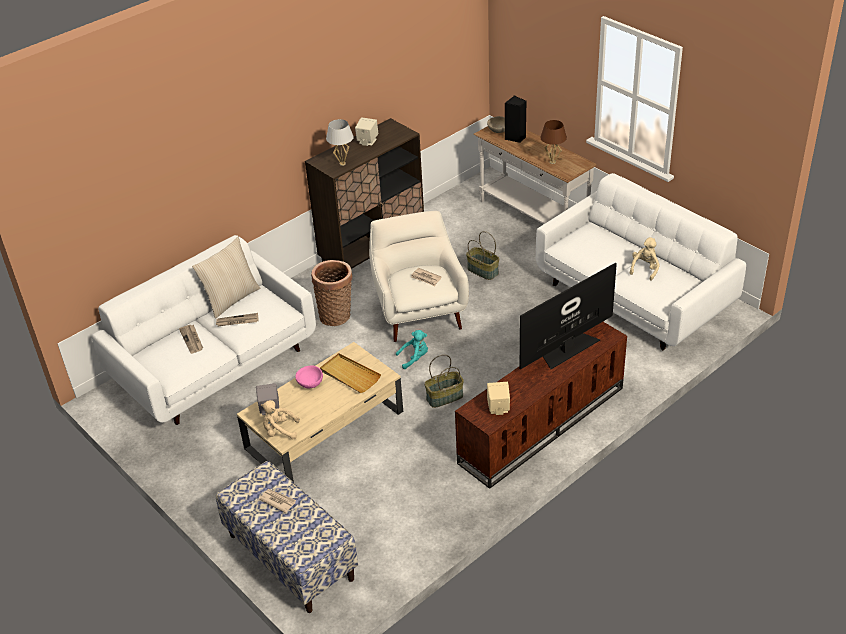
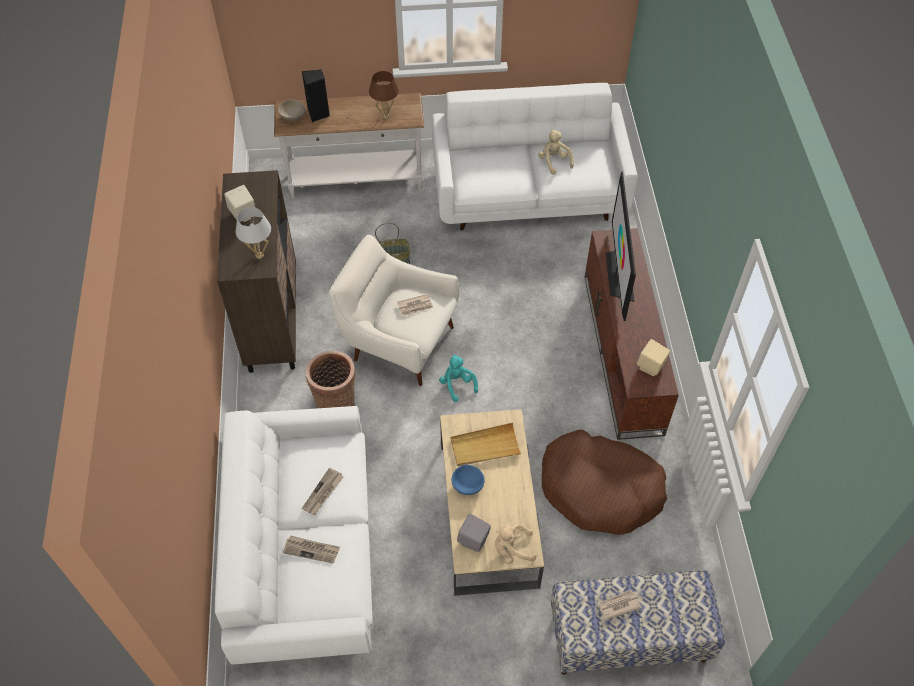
camera: 55 degrees left, 15 degrees up
beige pillow [192,237,261,319] -> none
beige plush toy [261,400,300,439] -> beige plush toy turned 45 degrees clockwise [495,524,536,564]
pink bowl [295,366,323,389] -> blue bowl [452,465,485,495]
turquoise plush toy [396,330,428,369] -> turquoise plush toy turned 45 degrees counterclockwise [439,354,478,402]
basket [424,354,464,408] -> none
none -> brown dog bed [542,430,667,535]

